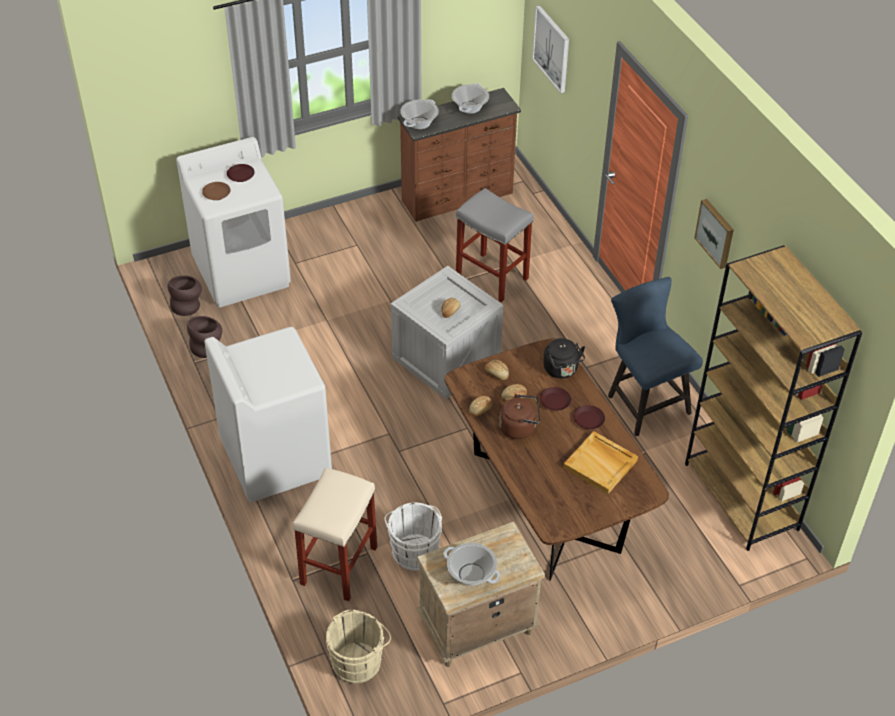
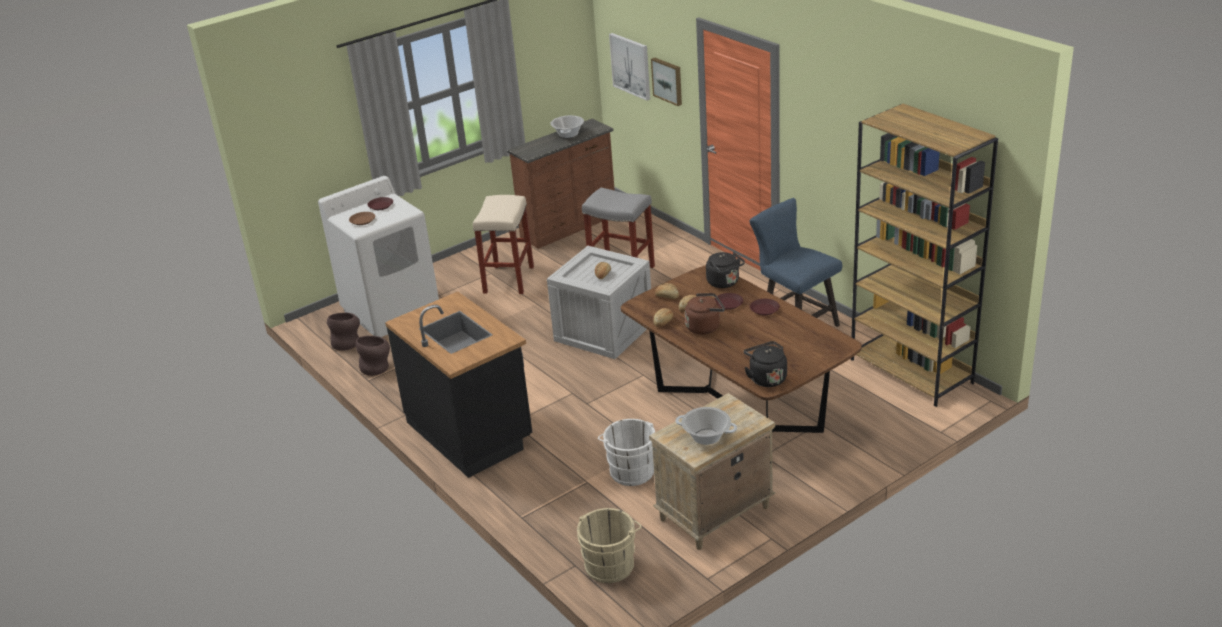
camera: 10 degrees left, 15 degrees down
white washing machine [204,327,332,503] -> black counter [385,291,532,478]
beige stool [293,467,377,601] -> beige stool moved to [473,195,534,294]
cooking pot [400,99,439,129] -> none
beige tray [563,431,638,494] -> none
picture [694,199,734,269] -> picture moved to [651,57,682,106]
none -> black kettle [744,341,787,387]

